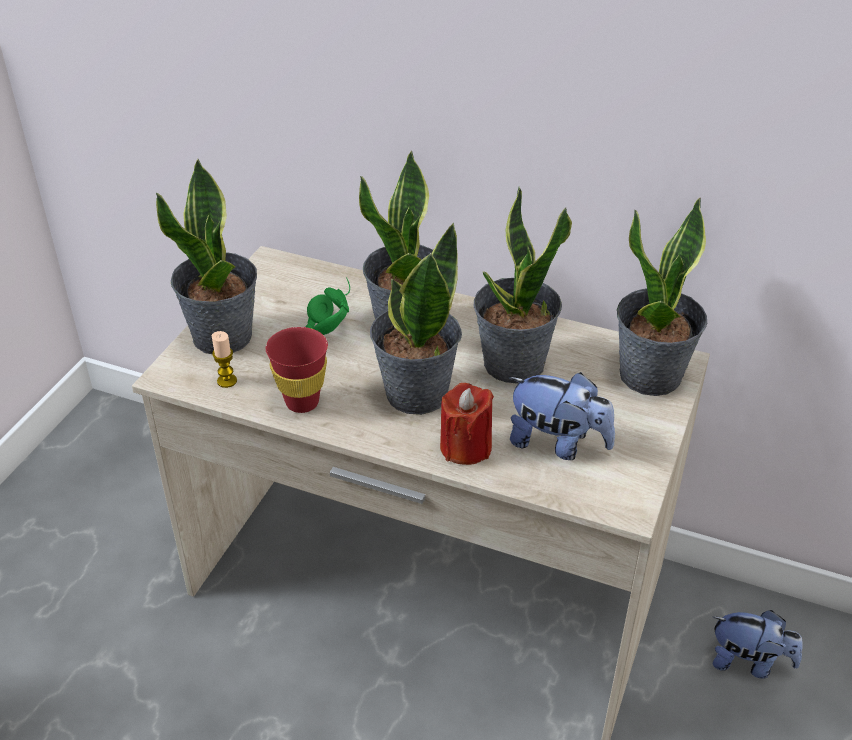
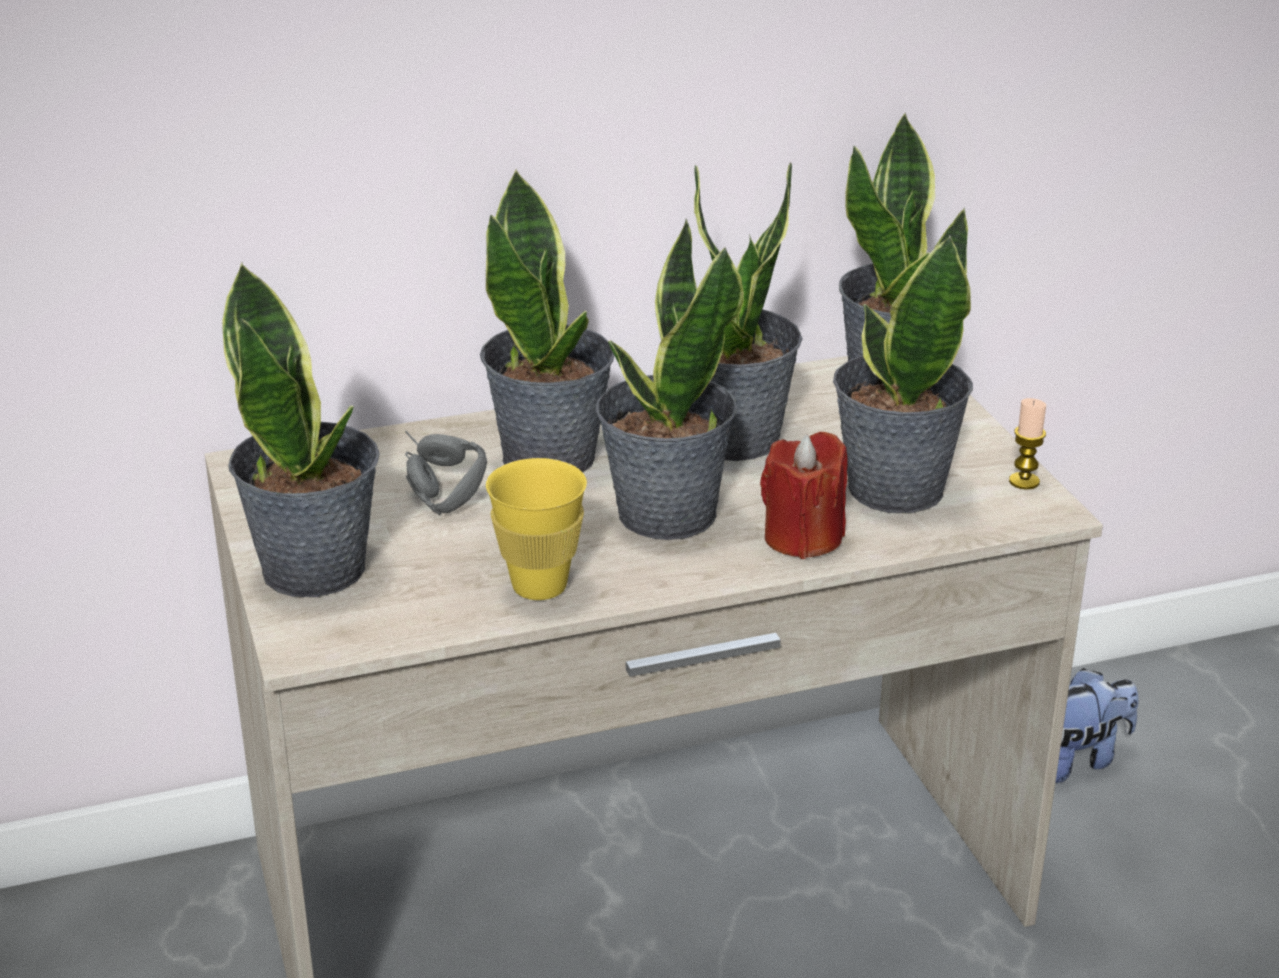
camera: 40 degrees left, 10 degrees down
candle [212,331,237,388] -> candle moved to [1009,398,1046,490]
red cup [266,327,328,413] -> yellow cup [486,458,587,600]
green headphones [306,277,350,335] -> grey headphones [405,431,487,515]
plush toy [509,372,615,460] -> potted plant [833,207,973,513]

